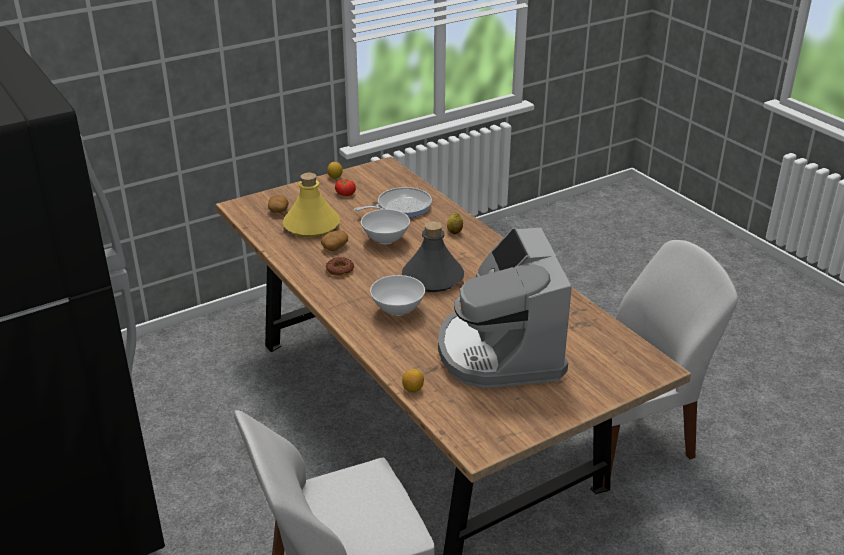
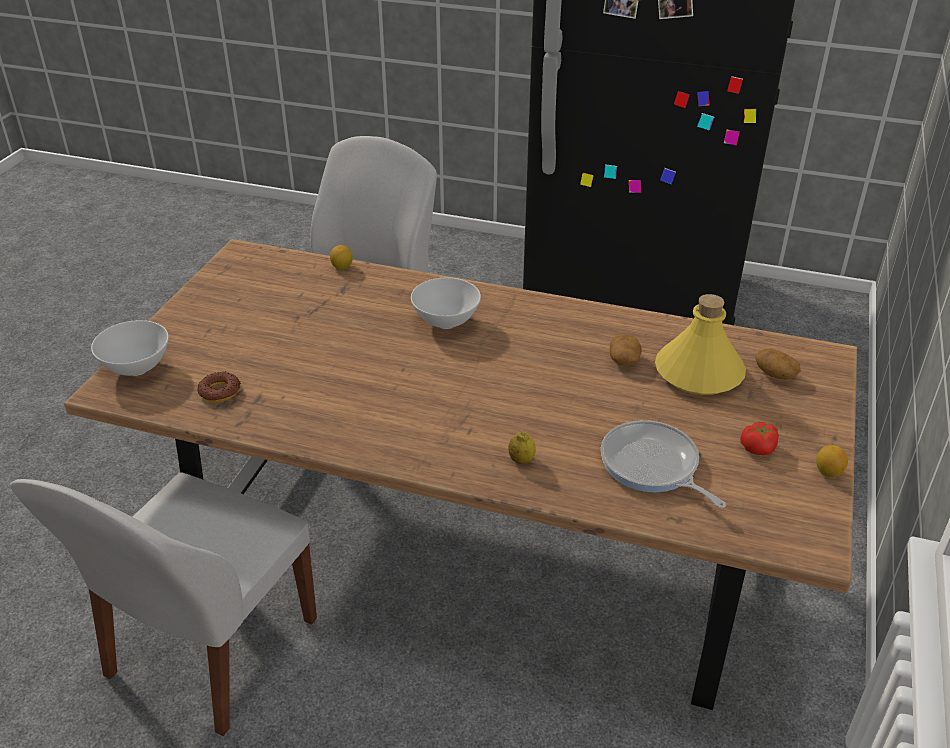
camera: 140 degrees right, 5 degrees up
donut [326,257,354,276] -> donut moved to [197,372,241,402]
frying pan [354,187,432,218] -> frying pan turned 120 degrees clockwise [601,420,726,508]
white bowl [361,209,410,245] -> white bowl moved to [91,320,169,376]
grey bottle [402,221,464,292] -> none
coffee machine [438,227,572,388] -> none

